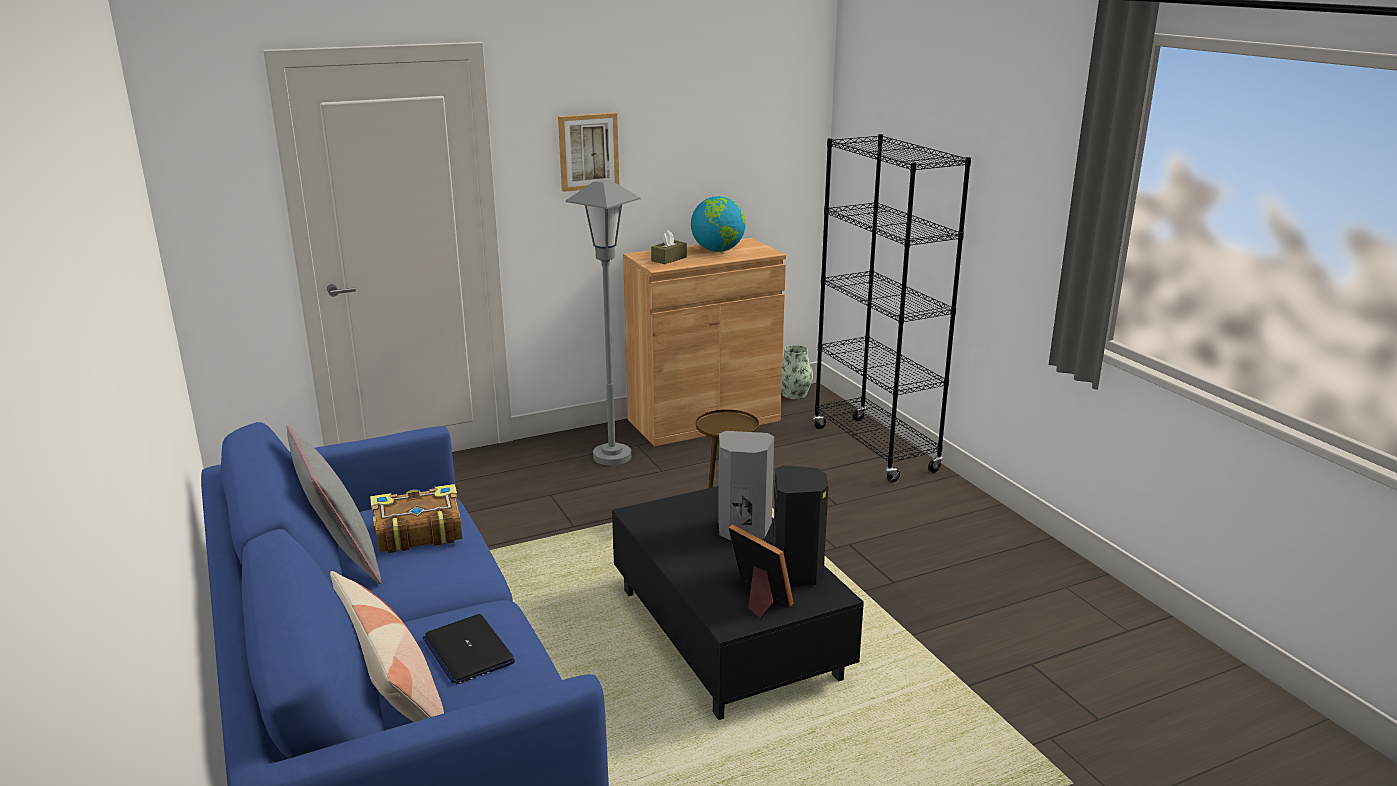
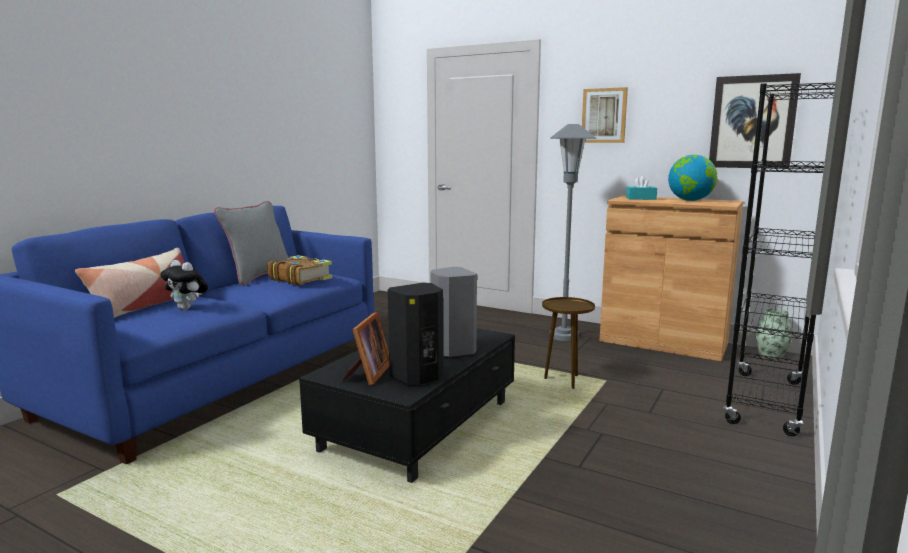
camera: 55 degrees right, 10 degrees down
laptop [422,614,515,684] -> plush toy [160,260,208,310]
brown tissue box [651,230,687,264] -> turquoise tissue box [626,175,657,200]
none -> picture [709,73,801,169]

